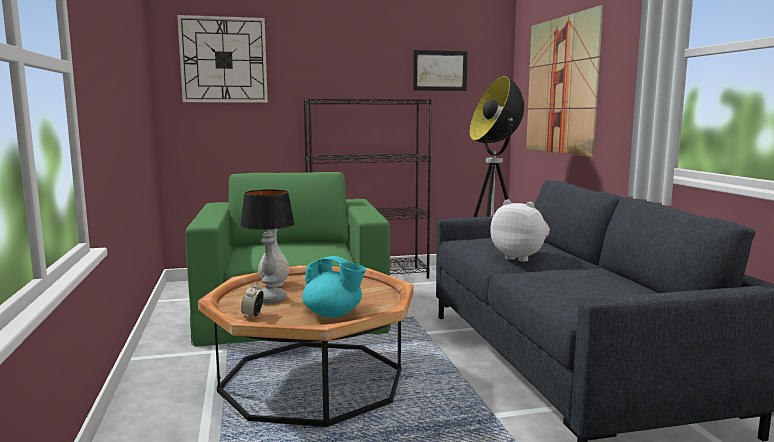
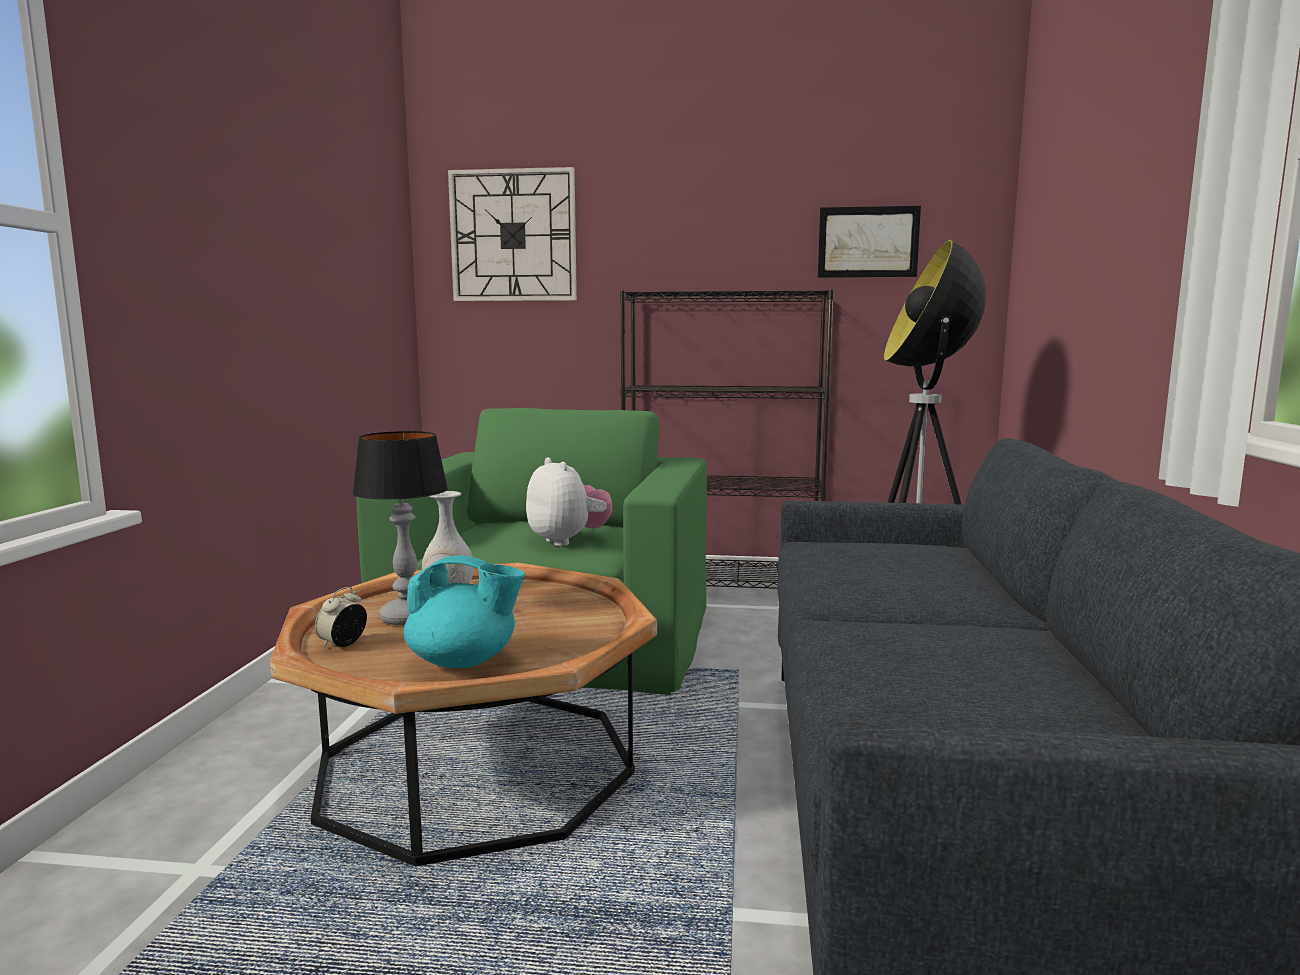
camera: 20 degrees right, 0 degrees up
turquoise teapot [302,256,366,318] -> turquoise teapot turned 45 degrees counterclockwise [404,555,525,668]
plush toy [490,200,550,262] -> plush toy moved to [526,457,613,546]
picture [526,5,603,157] -> none

